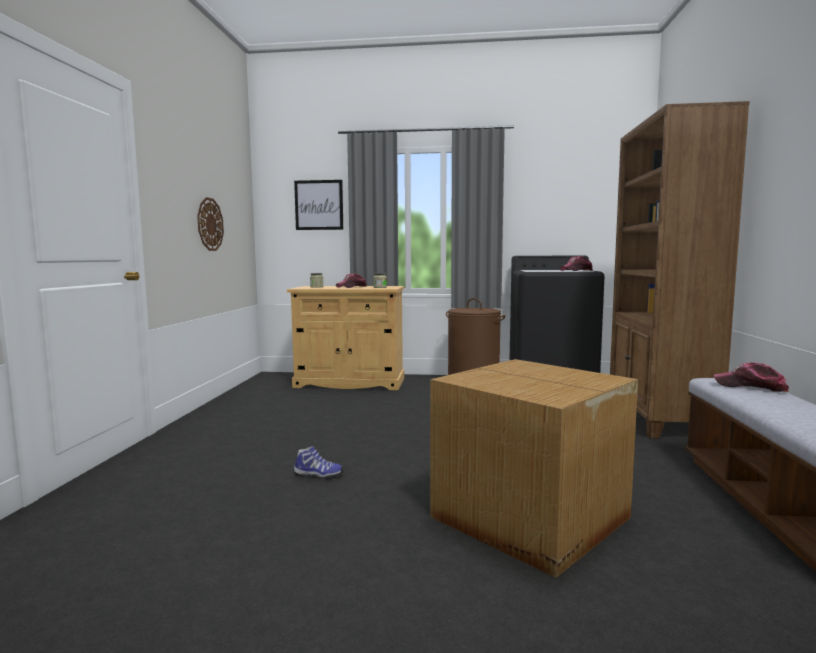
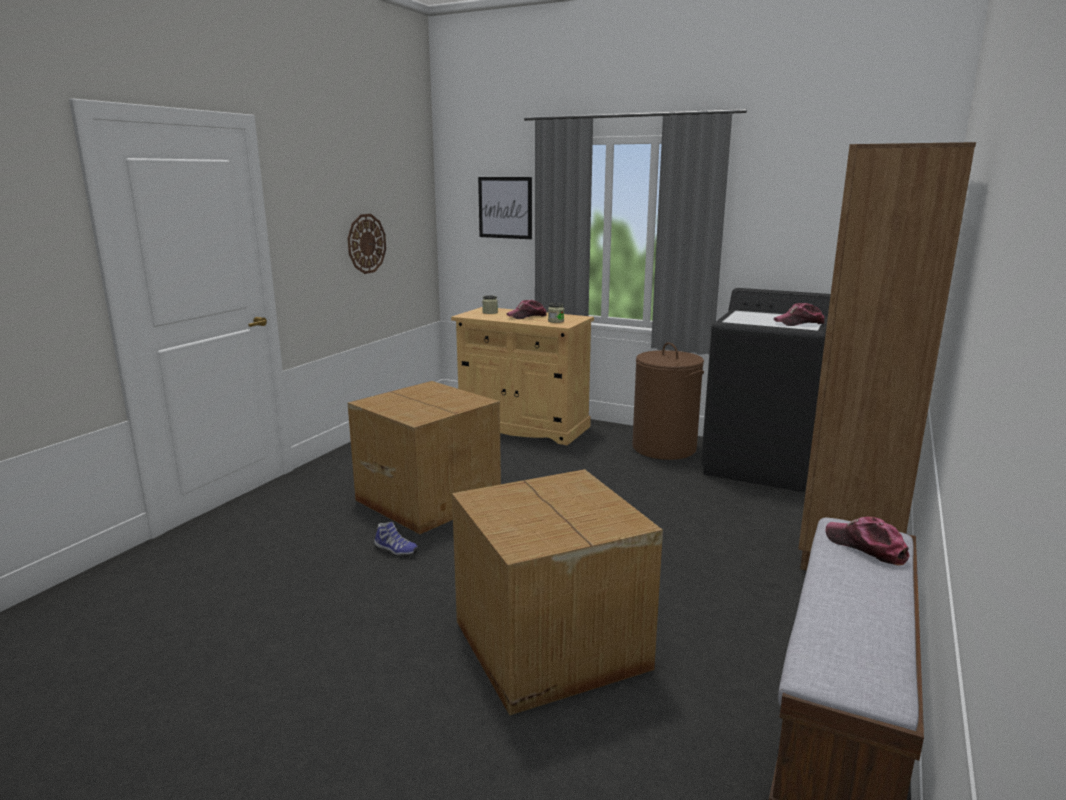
camera: 20 degrees right, 10 degrees up
none -> cardboard box [348,381,501,534]

